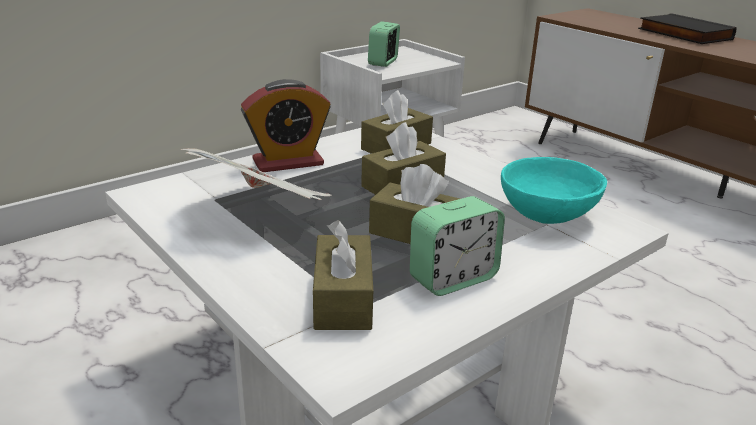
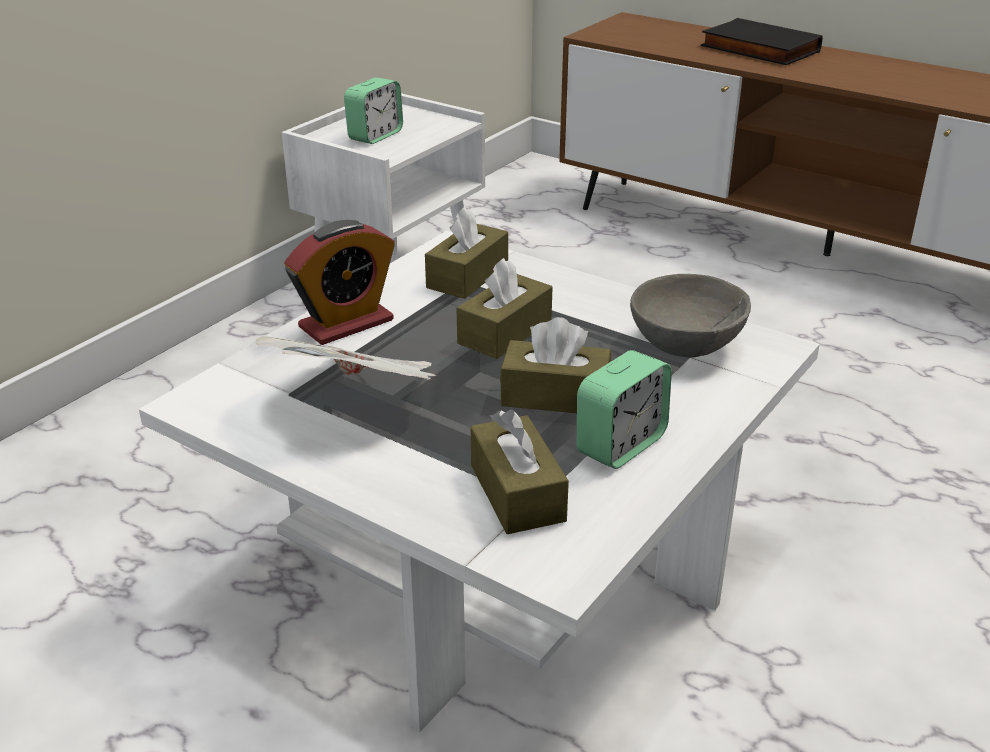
camera: 15 degrees left, 5 degrees up
alarm clock [368,21,400,67] -> alarm clock turned 150 degrees counterclockwise [344,78,403,144]
turquoise bowl [501,157,607,224] -> grey bowl [630,274,751,358]

